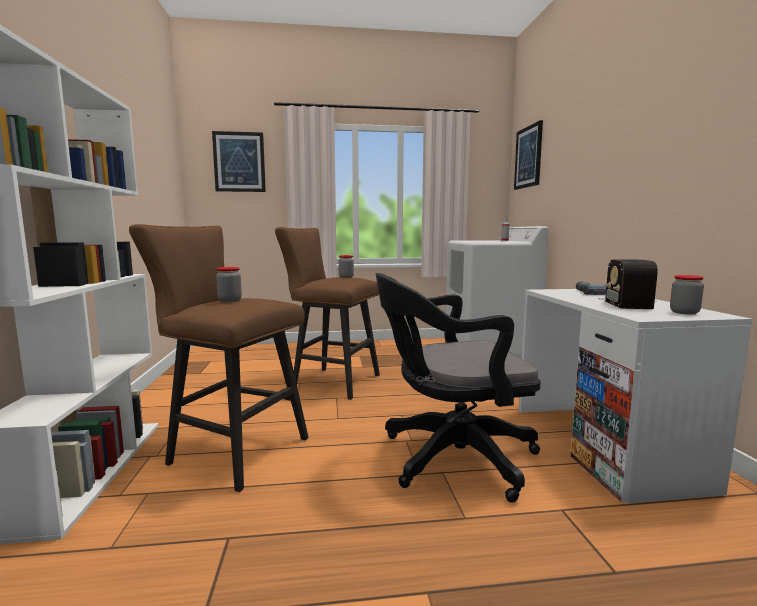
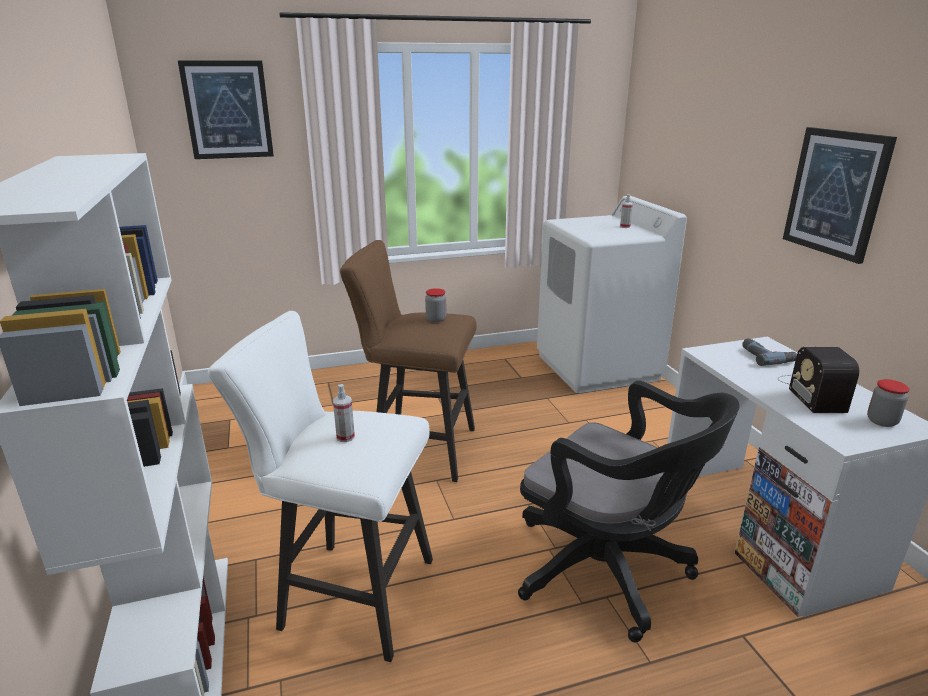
camera: 10 degrees left, 15 degrees up
brown stool [129,224,309,492] -> white stool [208,311,433,662]
jar [216,267,242,302] -> spray bottle [333,384,355,442]
black office chair [376,273,541,503] -> black office chair turned 120 degrees counterclockwise [518,381,740,643]
picture [514,120,543,190] -> picture moved to [783,127,897,264]

